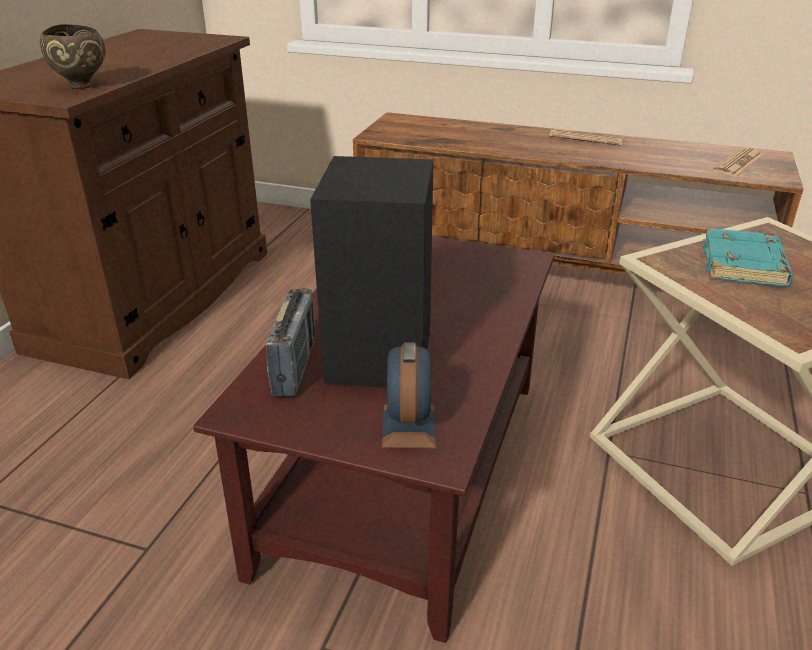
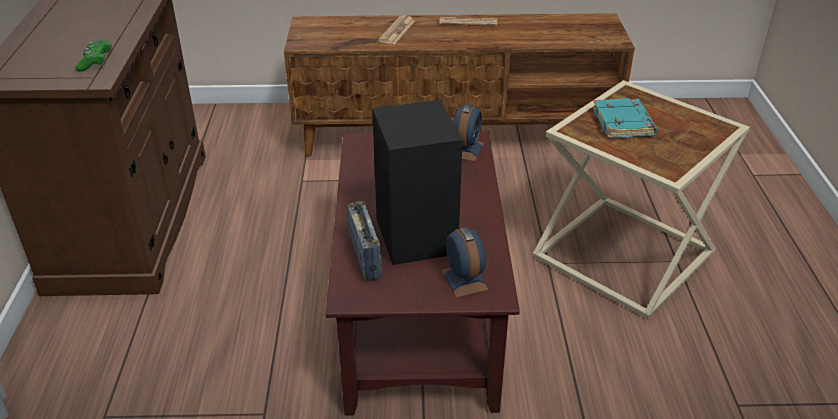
camera: 20 degrees left, 5 degrees up
brown bowl [40,24,106,89] -> green game controller [75,40,113,72]
newspaper [713,147,763,177] -> newspaper moved to [378,16,415,44]
none -> alarm clock [453,104,484,161]

